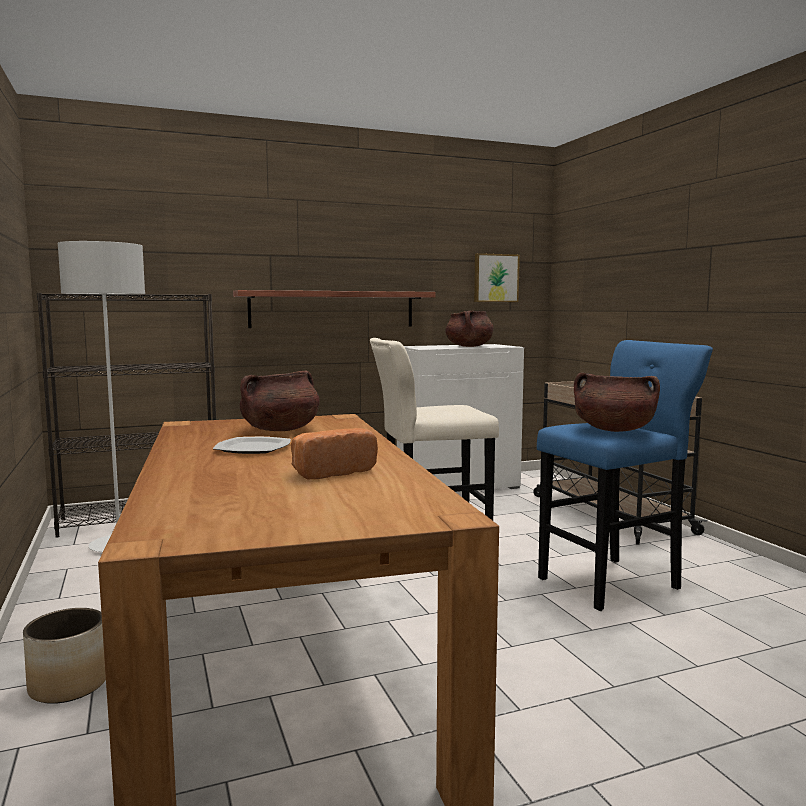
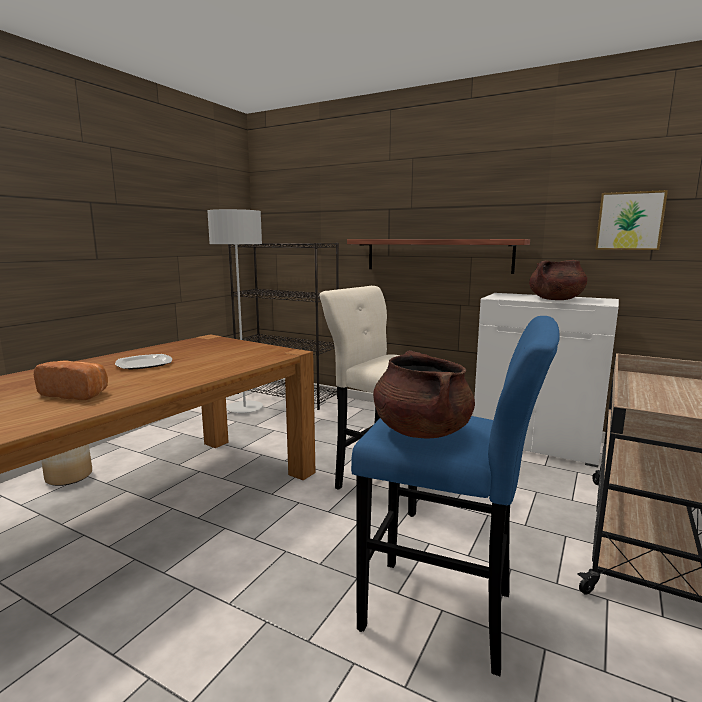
camera: 50 degrees right, 5 degrees up
brown cooking pot [240,370,319,431] -> none

